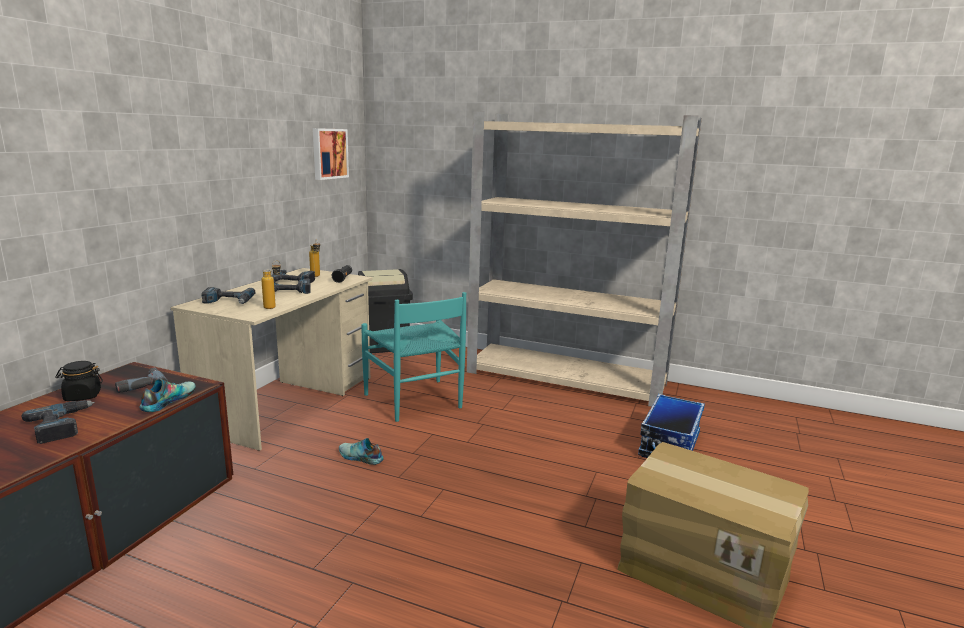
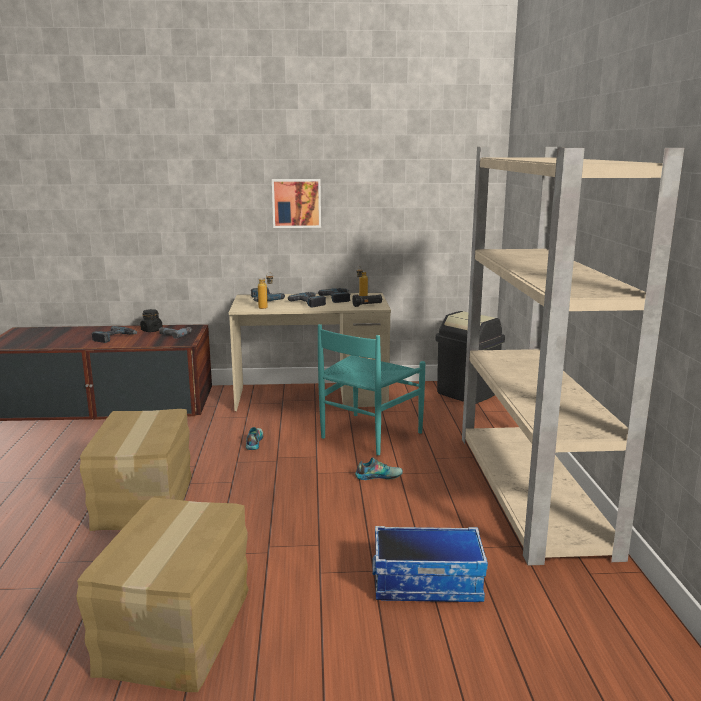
camera: 65 degrees right, 0 degrees up
shoe [139,379,196,412] -> shoe moved to [355,457,403,480]
picture [313,128,349,180] -> picture moved to [272,179,321,228]
none -> cardboard box [80,409,192,531]

